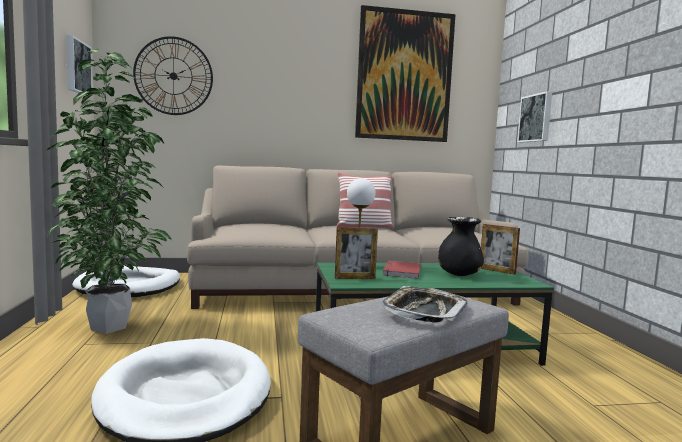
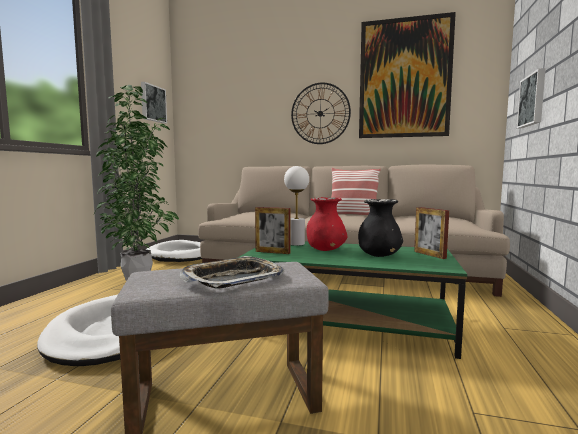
camera: 25 degrees right, 0 degrees up
wall clock [133,36,213,115] -> wall clock moved to [291,83,351,144]
red book [382,261,421,279] -> red vase [306,197,348,251]

